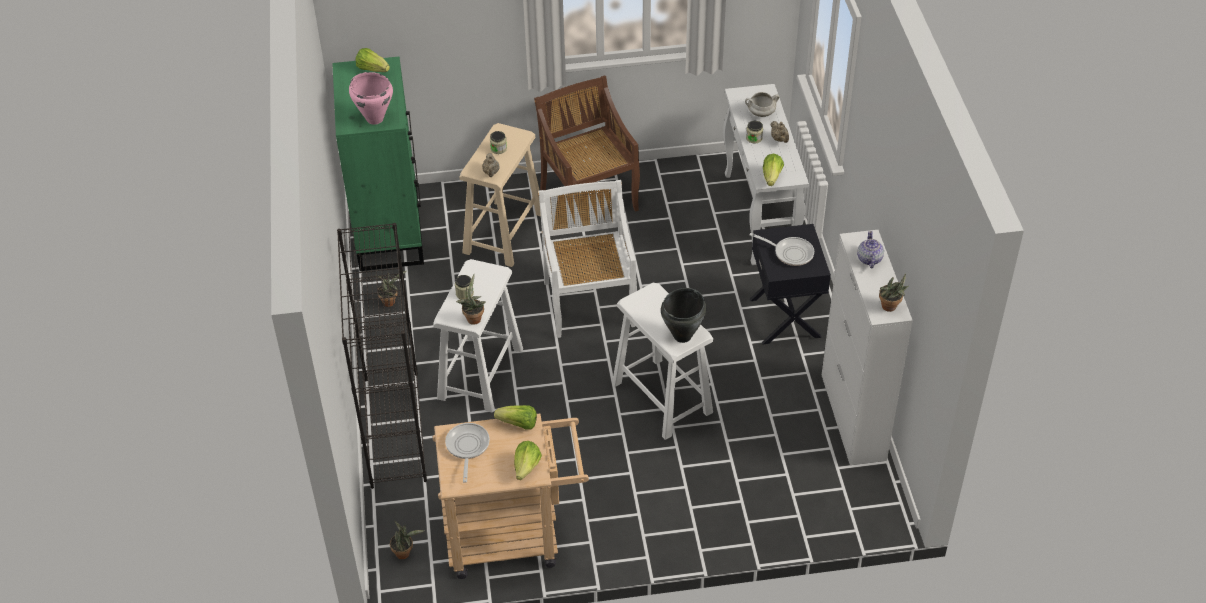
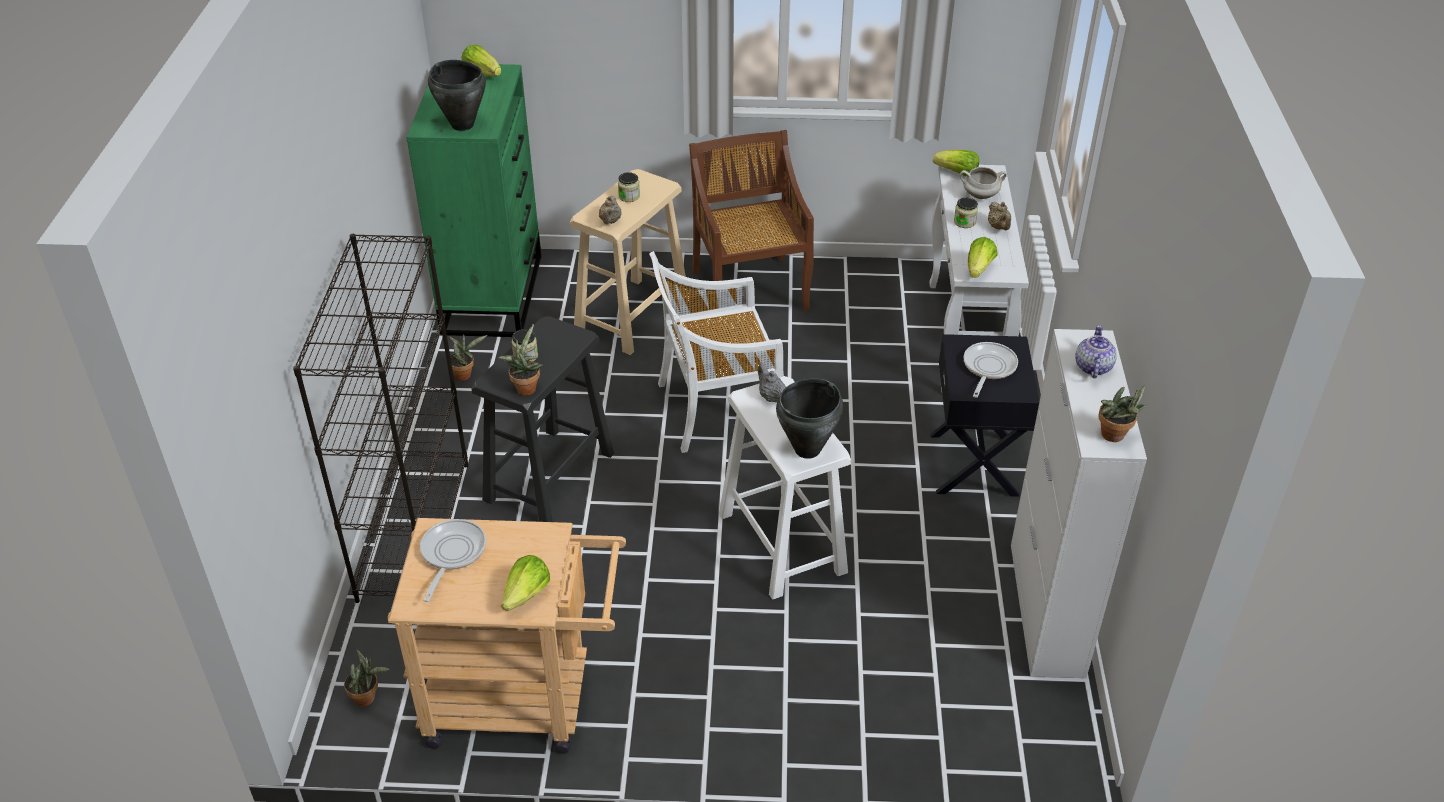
camera: 10 degrees right, 5 degrees down
pink cooking pot [349,72,393,125] -> black cooking pot [428,60,486,131]
white stool [433,259,523,413] -> black stool [471,316,614,522]
lettuce [494,405,537,430] -> lettuce moved to [933,150,979,176]
white chair [538,180,637,338] -> white chair turned 105 degrees counterclockwise [649,251,784,453]
frying pan [750,233,814,266] -> frying pan turned 105 degrees counterclockwise [964,342,1018,398]
none -> grey teapot [758,363,786,403]

